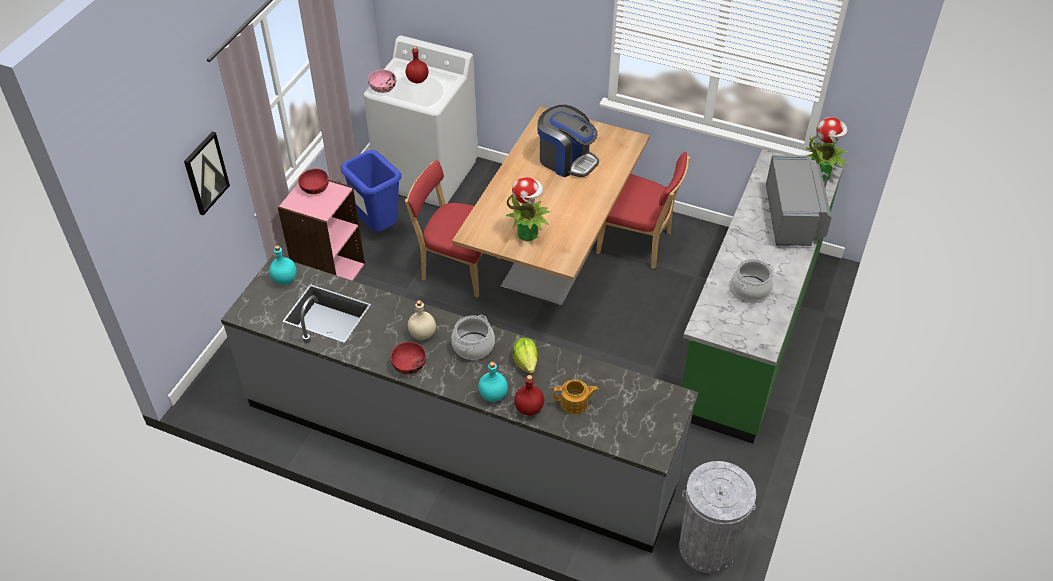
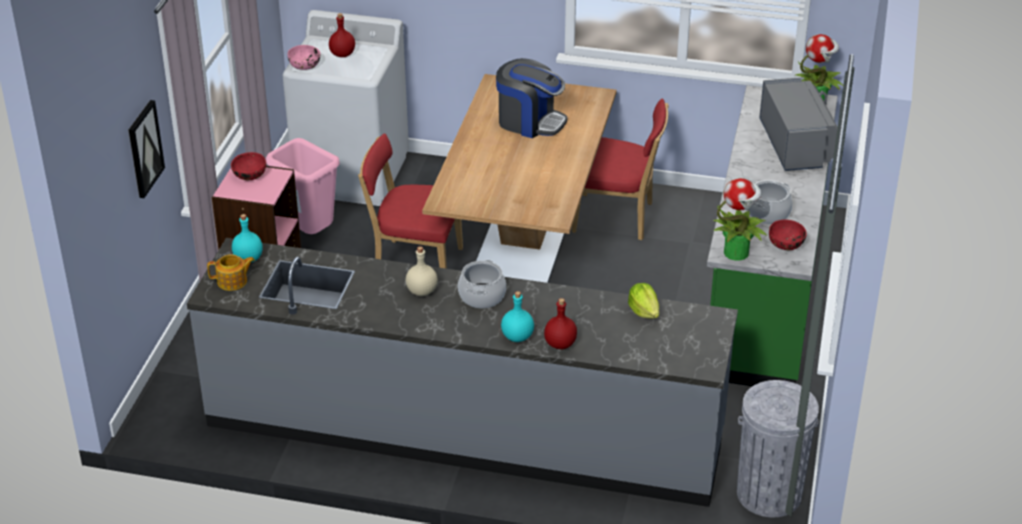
camera: 10 degrees left, 10 degrees down
blue trash can [341,150,402,232] -> pink trash can [266,138,340,234]
red bowl [391,342,426,374] -> red bowl moved to [769,220,807,250]
potted plant [505,177,551,241] -> potted plant moved to [713,178,767,261]
lettuce [513,337,538,374] -> lettuce moved to [628,283,659,319]
teapot [553,380,598,414] -> teapot moved to [207,254,255,291]

